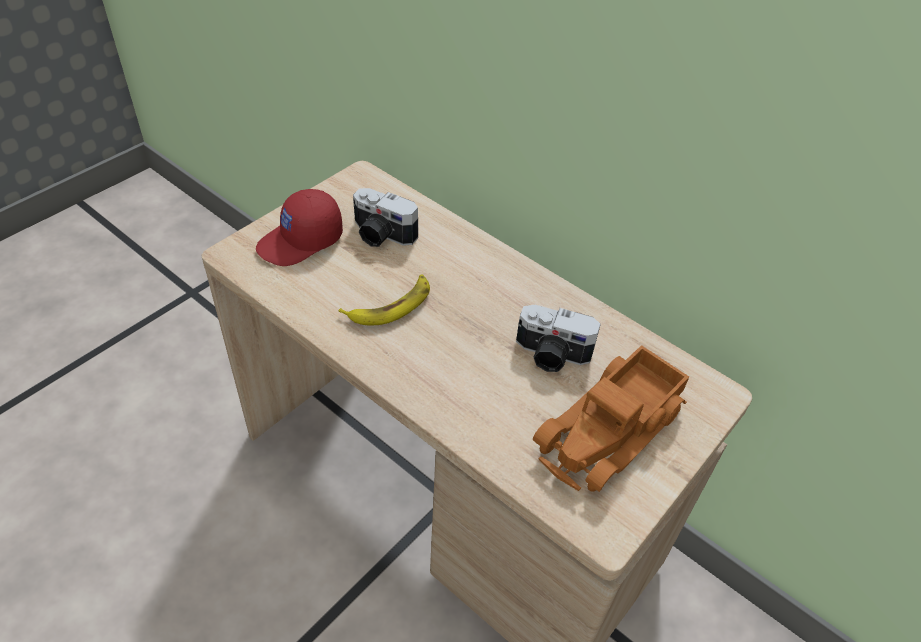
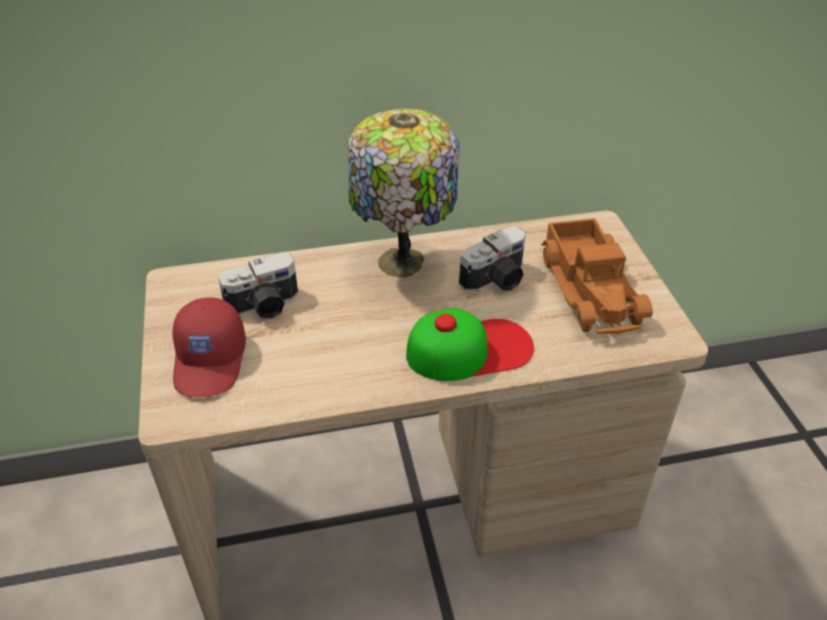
camera: 50 degrees left, 5 degrees down
banana [338,274,430,326] -> none
none -> table lamp [348,108,460,278]
none -> cap [406,308,534,381]

